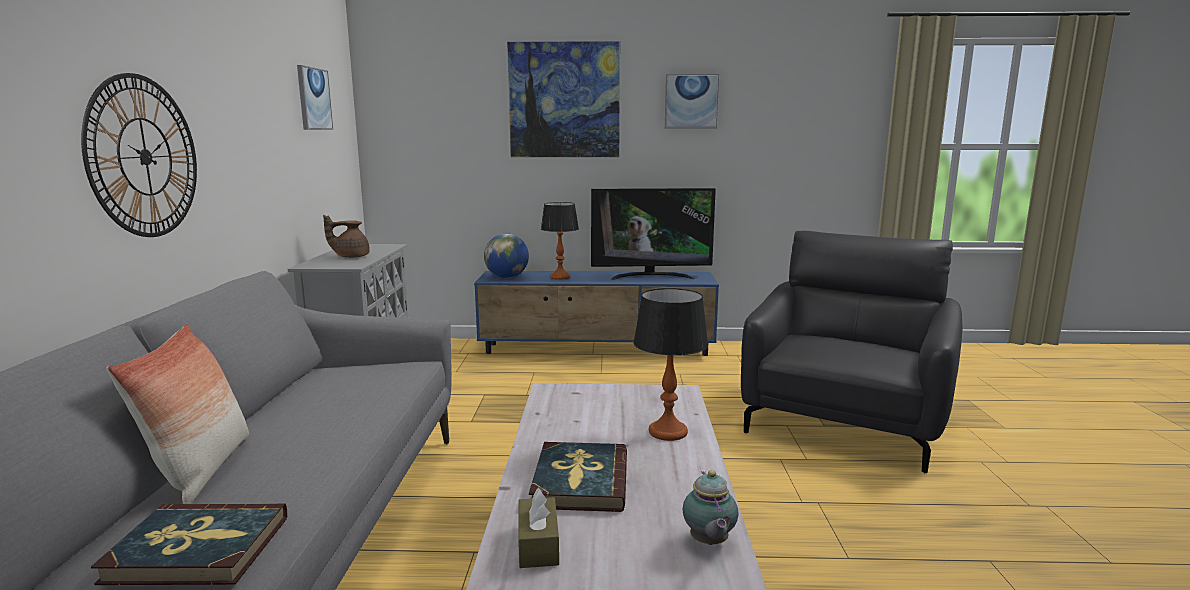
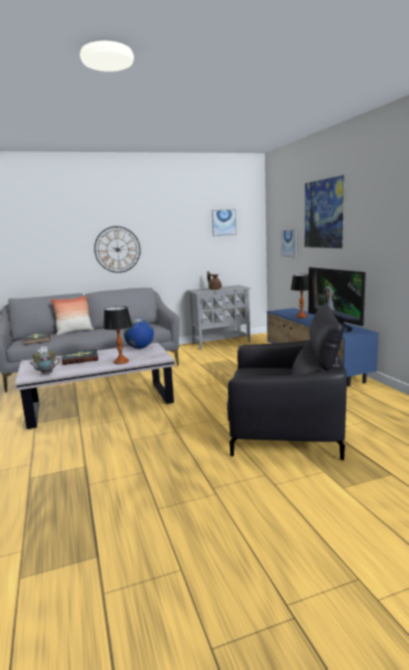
camera: 70 degrees right, 0 degrees up
globe [484,234,529,278] -> globe moved to [124,319,154,349]
picture [665,74,719,128] -> picture moved to [281,230,297,258]

